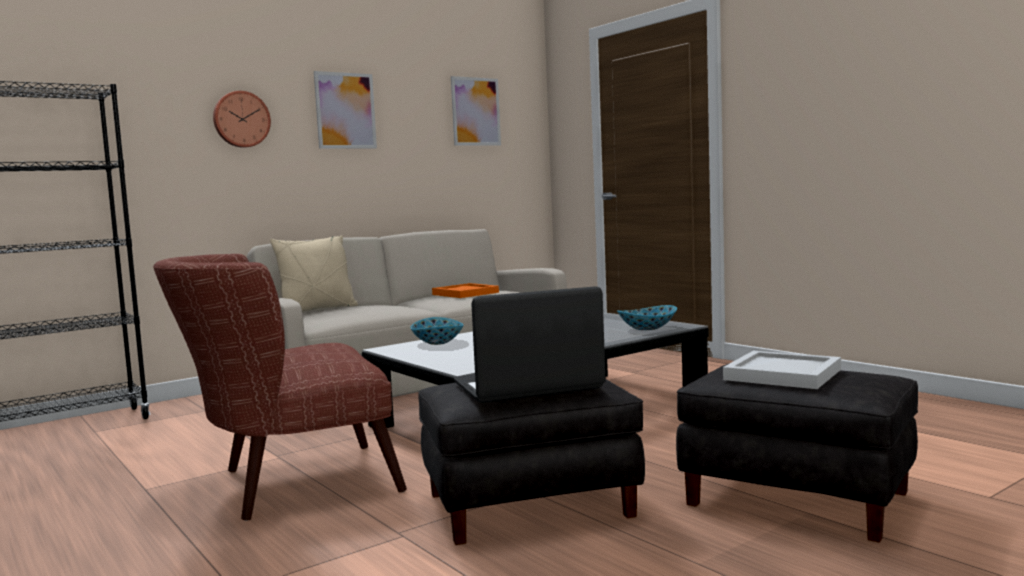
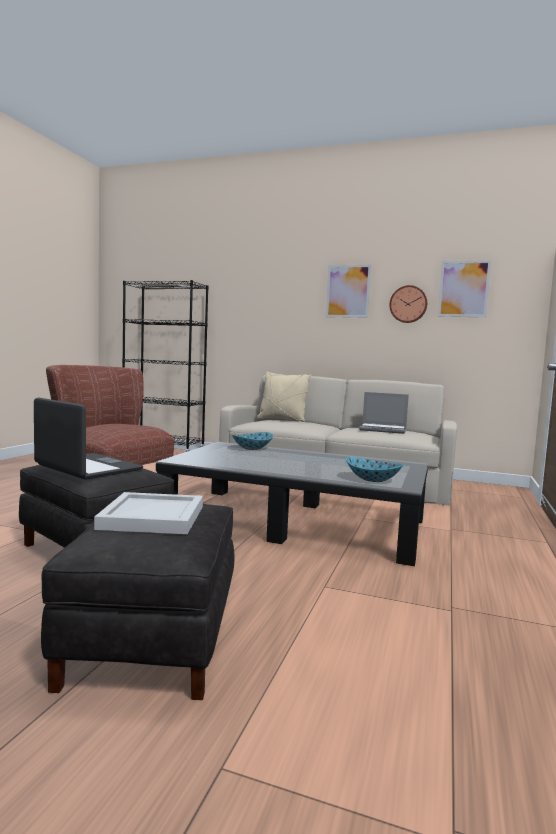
camera: 55 degrees right, 0 degrees up
wall clock [213,91,271,148] -> wall clock moved to [389,285,427,323]
orange tray [432,283,499,298] -> laptop [359,392,409,434]

